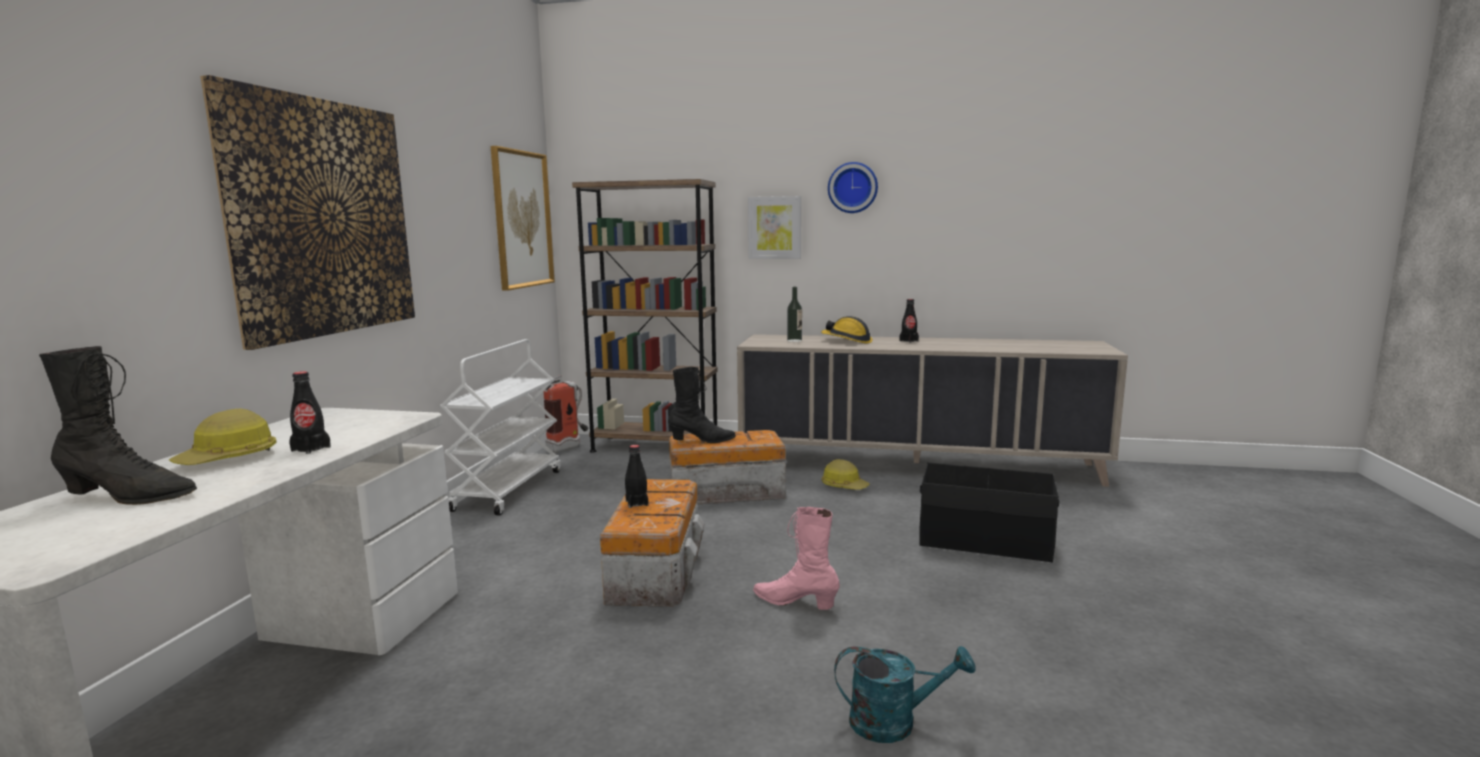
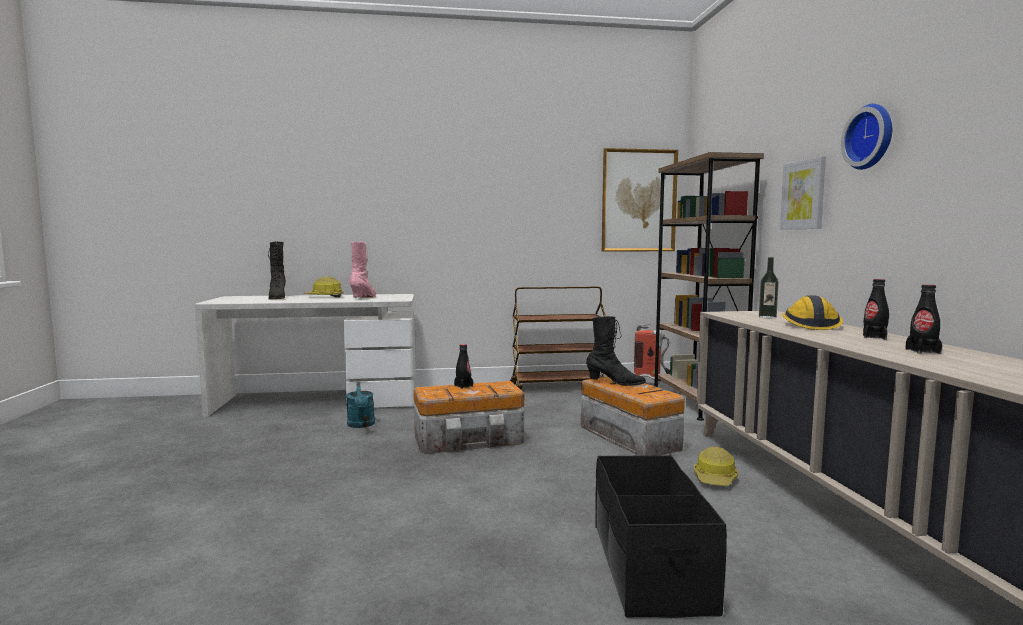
camera: 70 degrees right, 5 degrees down
picture [200,75,415,350] -> none
black bottle [289,371,331,454] -> black bottle moved to [906,284,942,354]
white cart [440,339,561,516] -> brown cart [510,287,606,389]
black boot [668,367,736,443] -> black boot turned 45 degrees counterclockwise [586,316,646,386]
pink boot [753,507,840,610] -> pink boot moved to [350,242,376,298]
turquoise watering can [834,646,976,743] -> turquoise watering can moved to [346,383,375,428]

